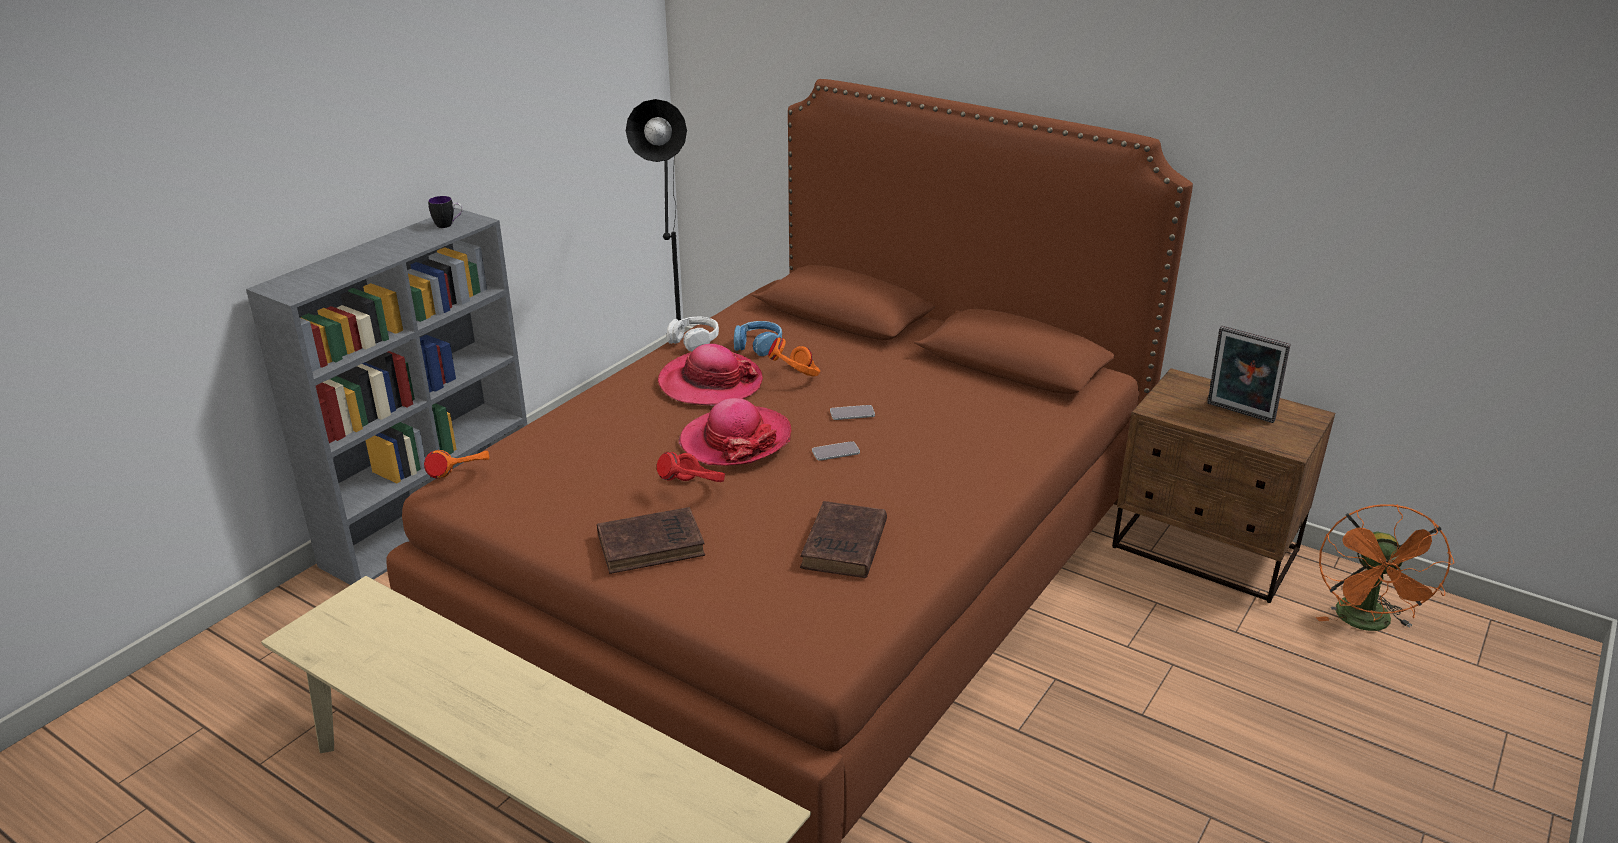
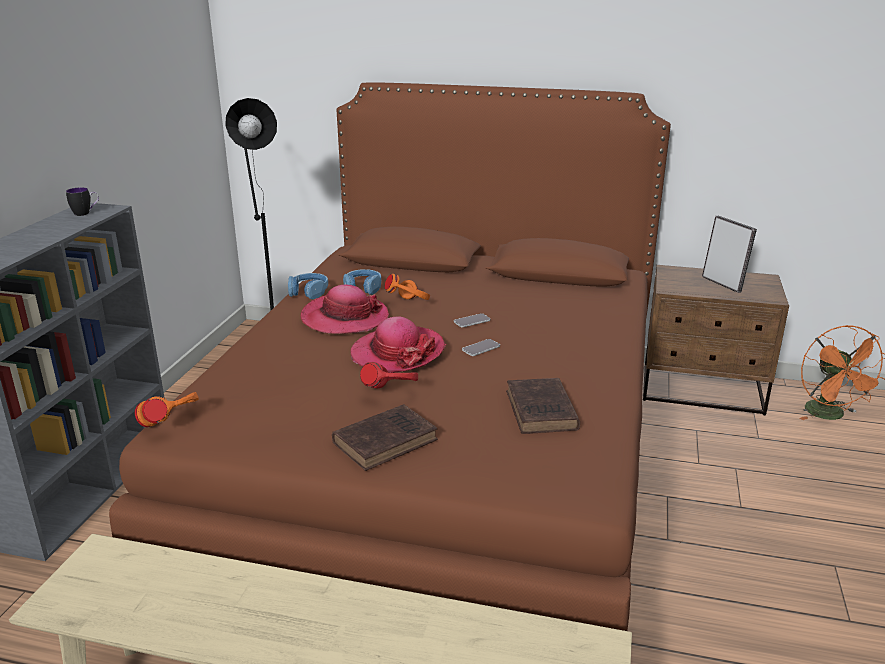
camera: 20 degrees left, 5 degrees down
white headphones [667,316,719,351] -> blue headphones [288,273,328,299]
picture frame [1207,326,1290,423] -> picture frame turned 135 degrees counterclockwise [702,216,757,293]

